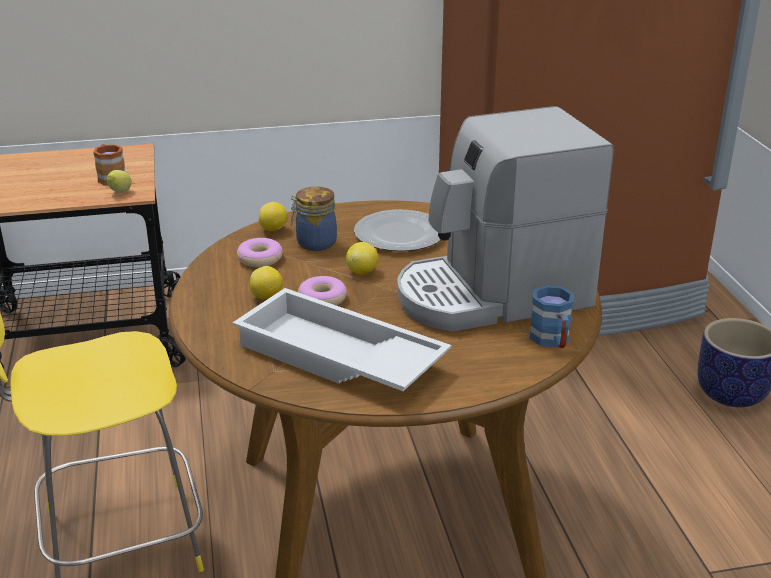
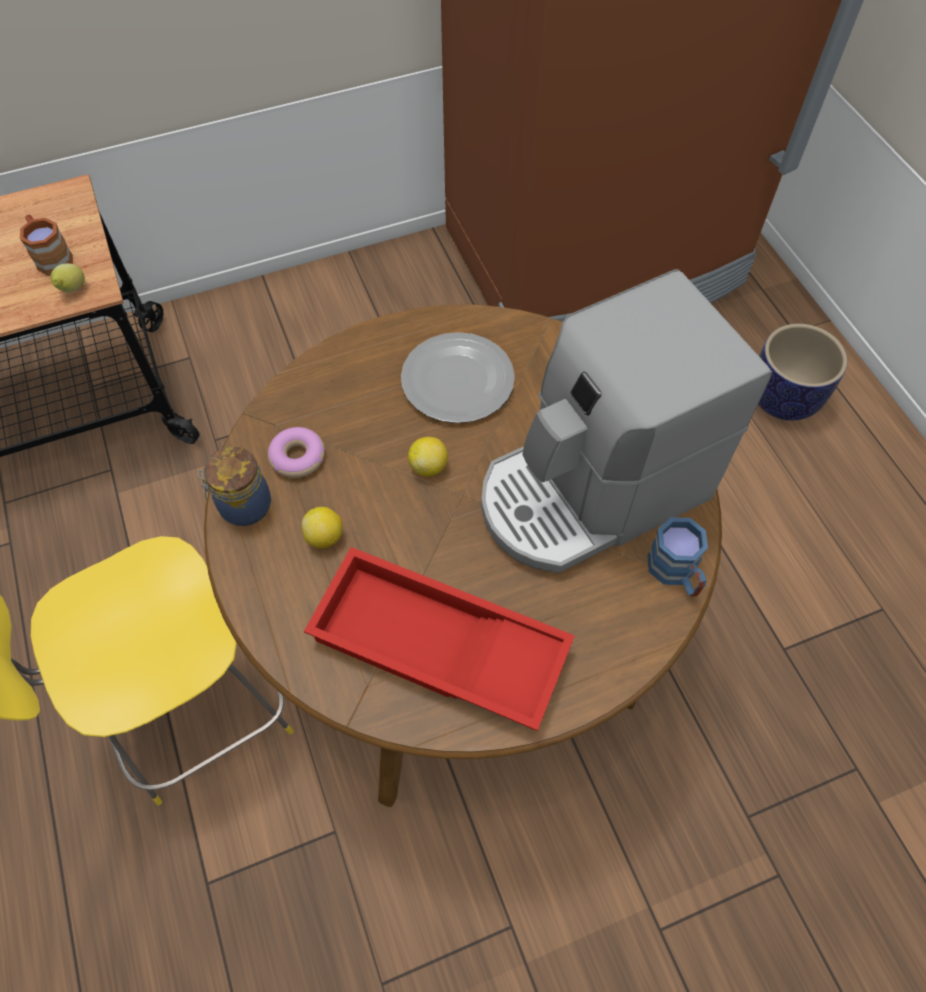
camera: 10 degrees left, 30 degrees up
white tray [233,288,451,391] -> red tray [304,547,575,731]
lemon [259,202,288,231] -> none
jar [291,186,337,251] -> jar moved to [197,447,271,526]
donut [298,276,347,306] -> none

